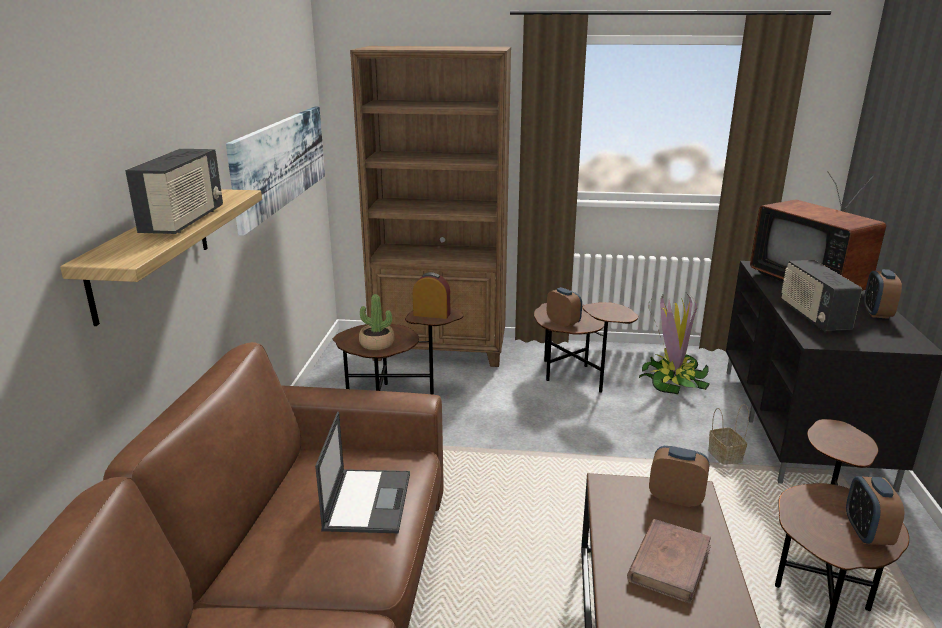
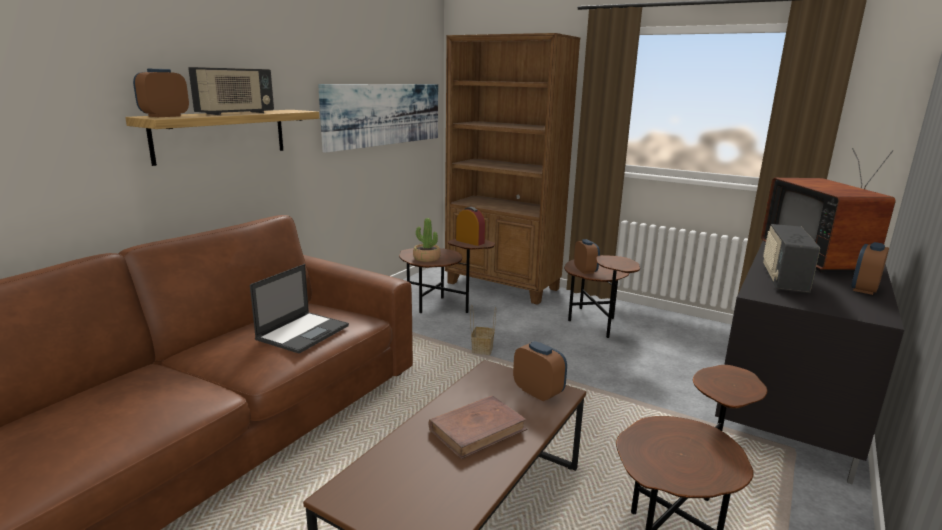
camera: 25 degrees right, 5 degrees down
potted plant [639,293,710,394] -> none
basket [708,404,749,465] -> basket moved to [470,305,496,356]
alarm clock [846,476,904,545] -> alarm clock moved to [133,69,189,117]

